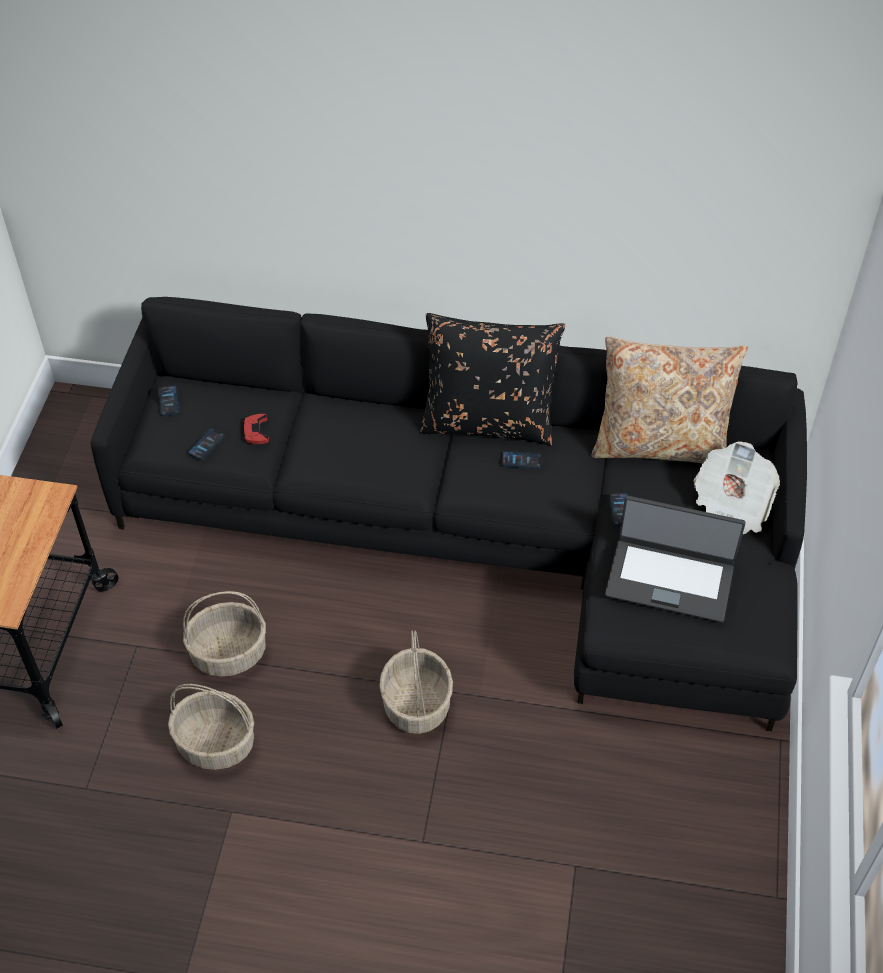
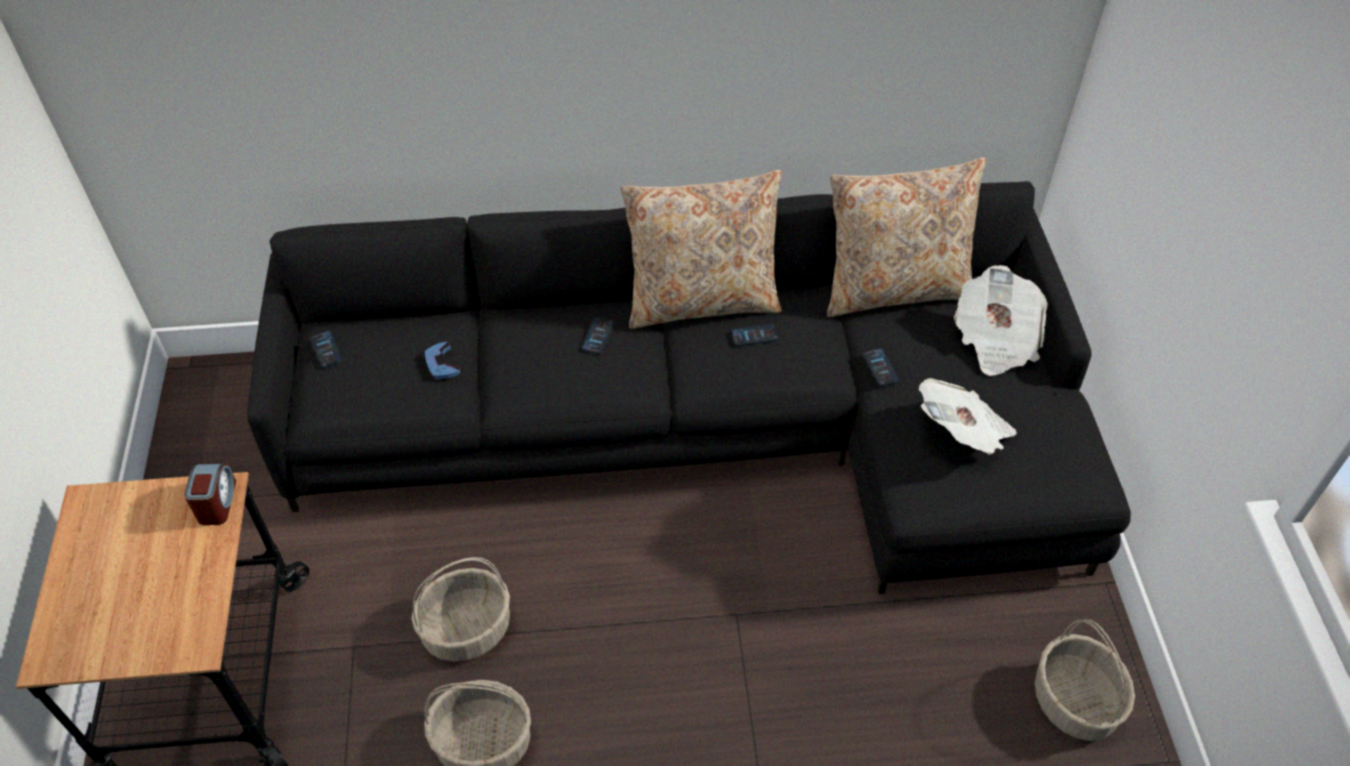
camera: 15 degrees left, 0 degrees up
phone [188,428,225,460] -> phone moved to [581,317,614,354]
red game controller [243,414,269,444] -> blue game controller [423,342,460,379]
basket [379,631,453,734] -> basket moved to [1035,619,1135,741]
black pillow [419,313,565,445] -> beige pillow [621,170,782,329]
laptop [605,496,746,623] -> newspaper [919,378,1017,455]
none -> alarm clock [184,464,236,525]

